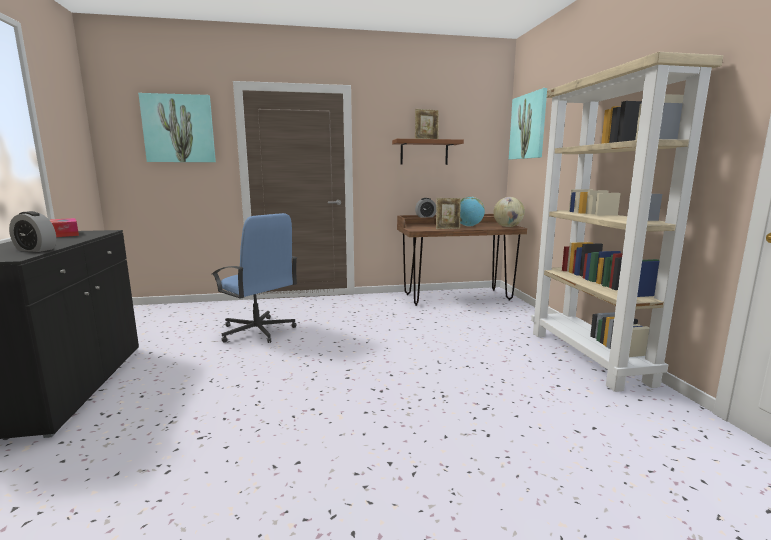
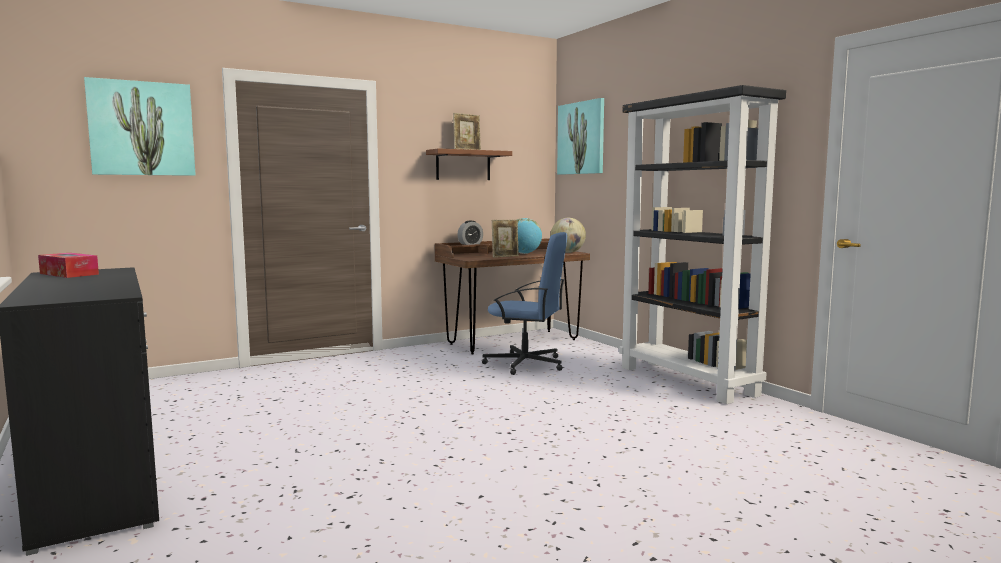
camera: 20 degrees left, 5 degrees down
alarm clock [9,211,56,252] -> none
blue office chair [212,213,297,343] -> blue office chair moved to [482,232,567,375]
beige bookcase [531,52,723,392] -> black bookcase [619,85,786,404]

